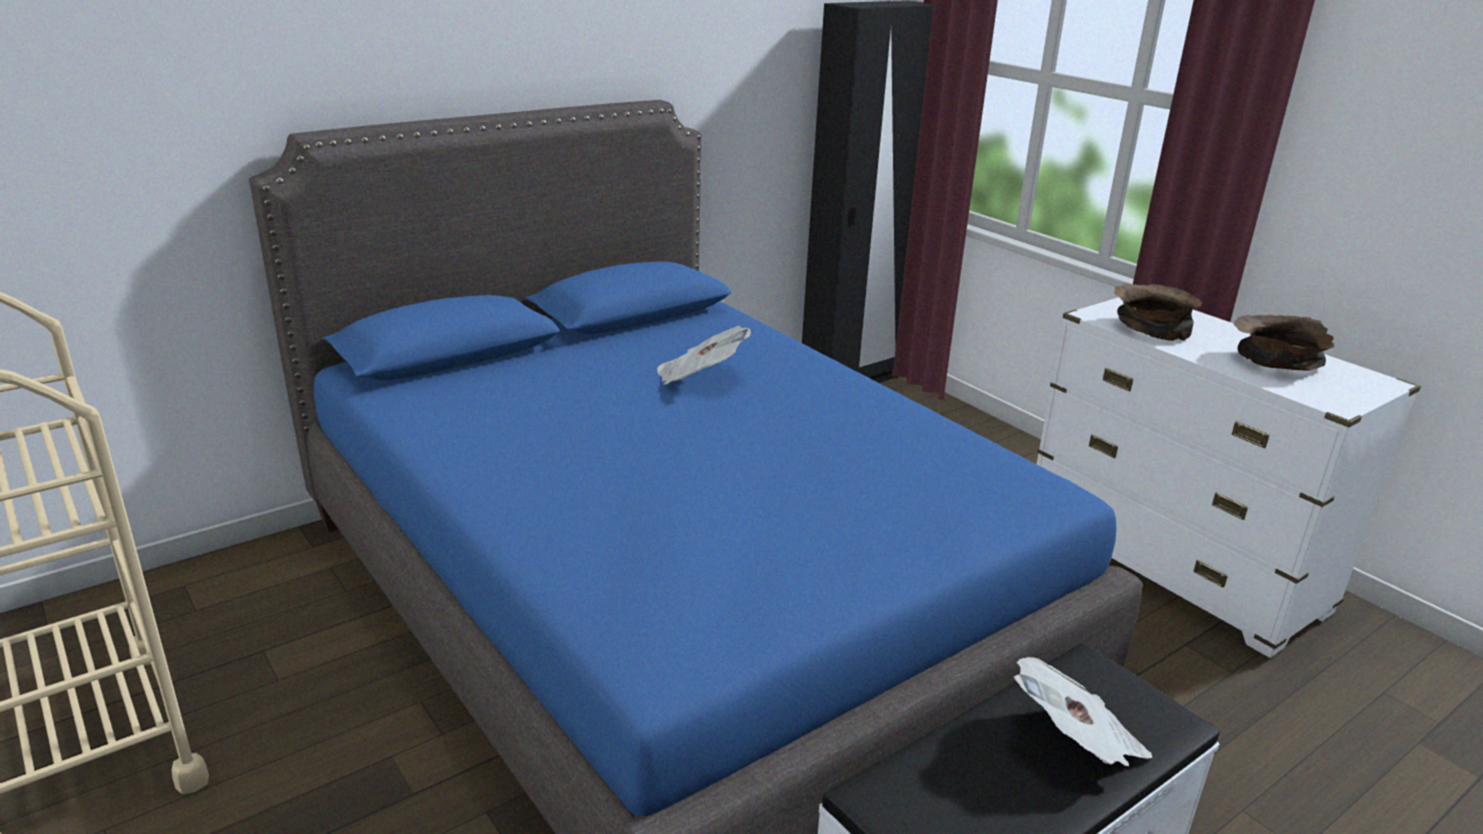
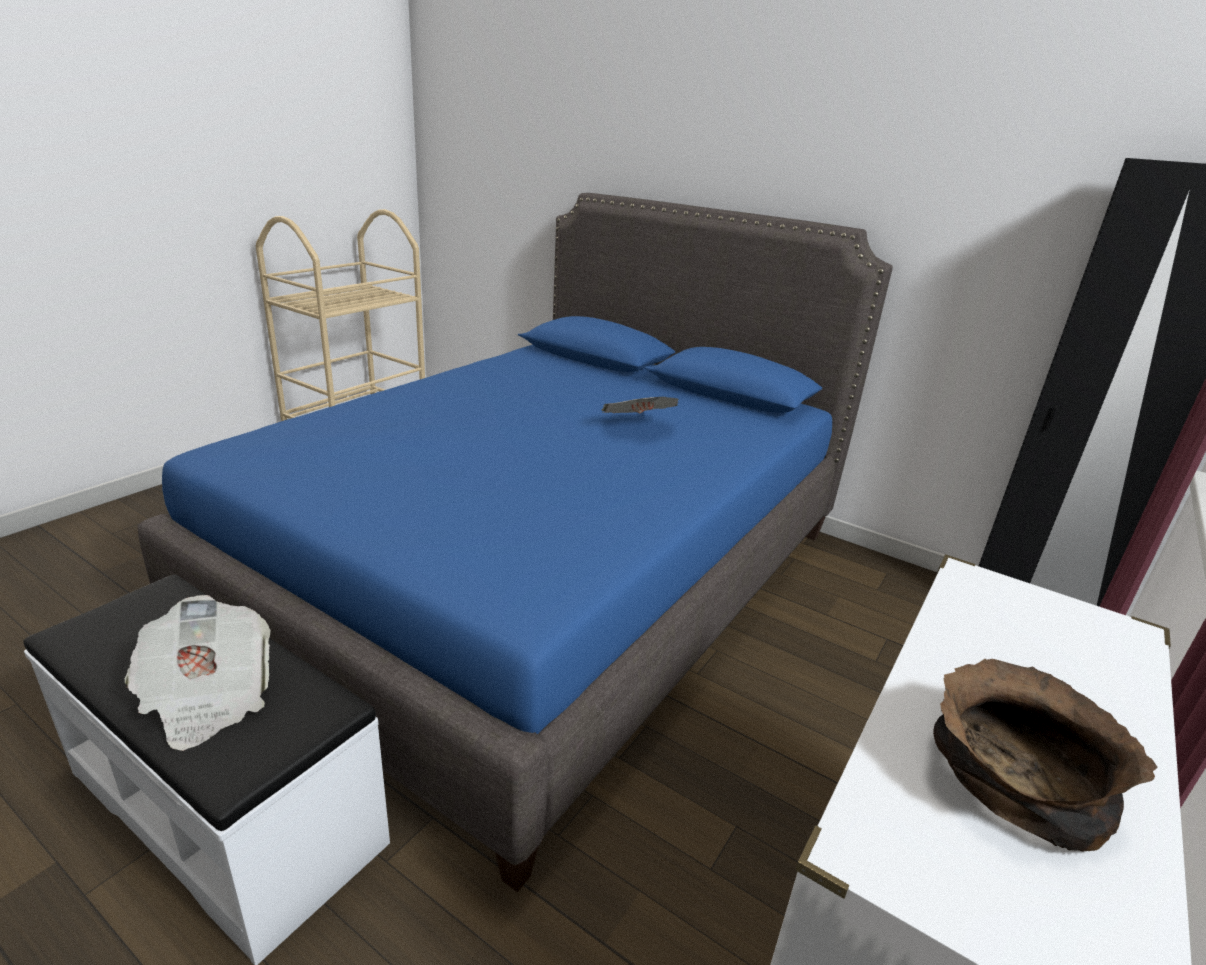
camera: 70 degrees right, 0 degrees up
brown bowl [1114,284,1202,341] -> none

